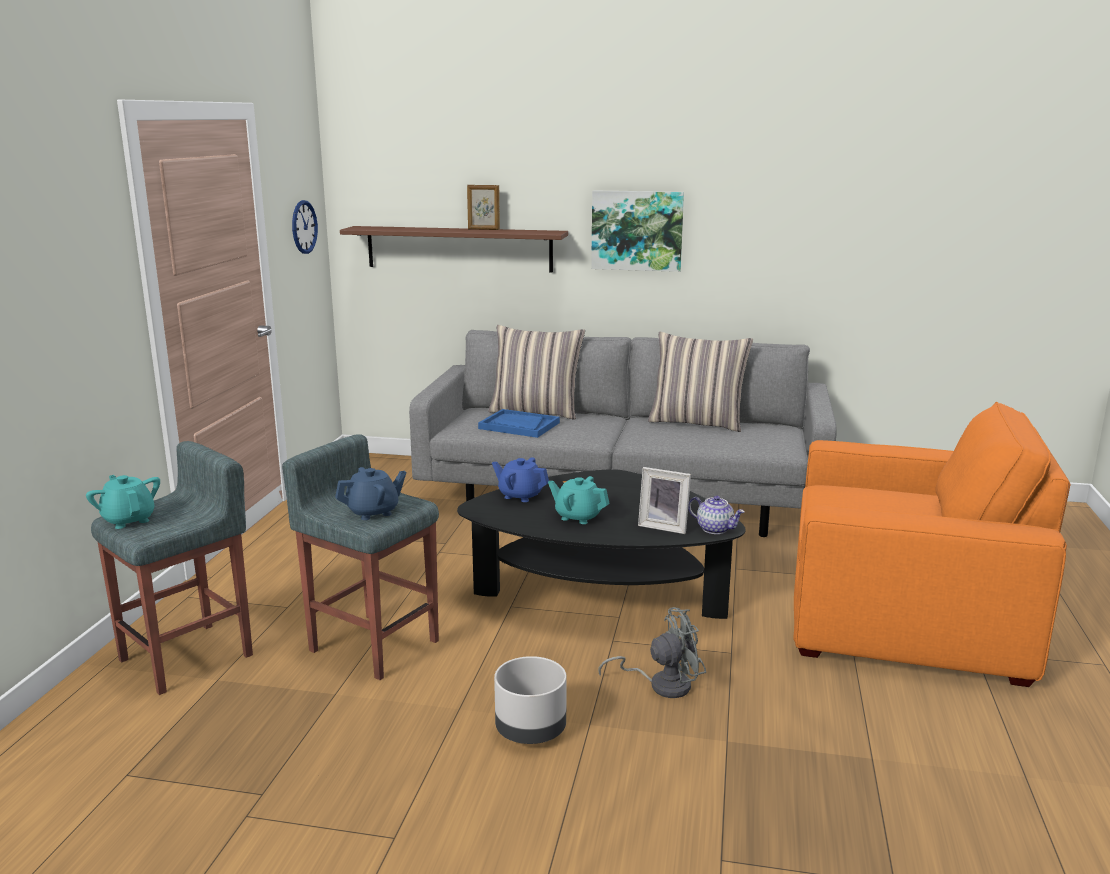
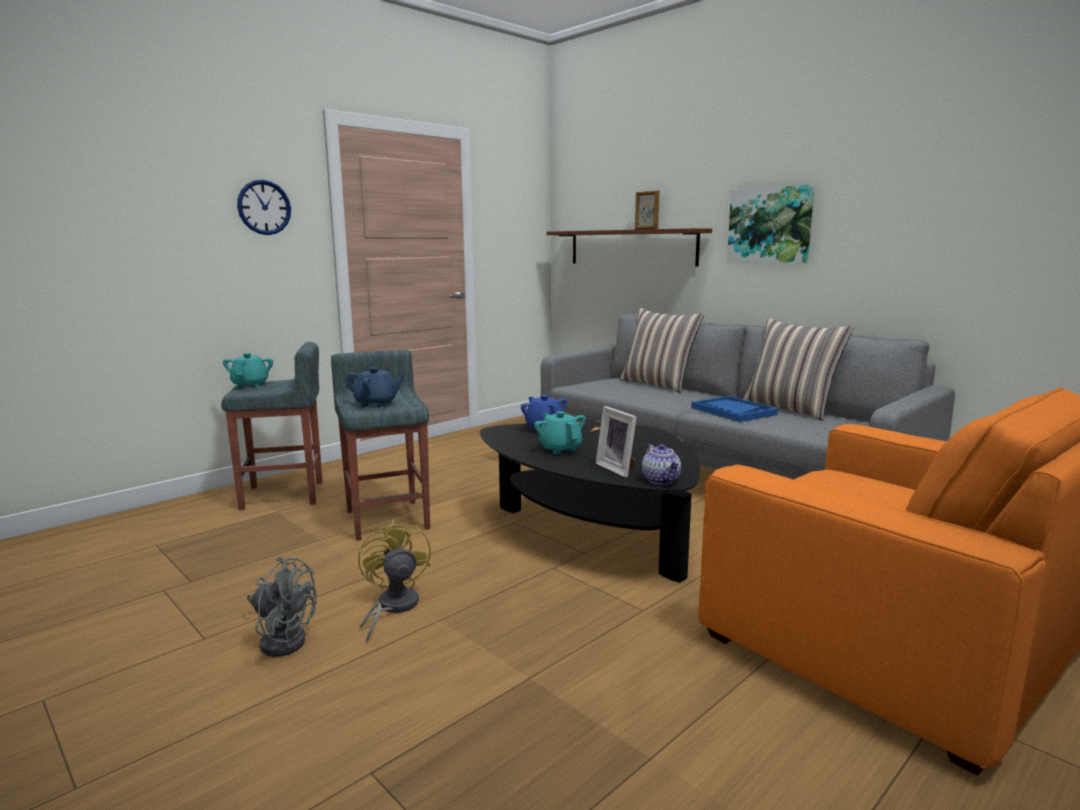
camera: 35 degrees right, 5 degrees down
wall clock [292,200,318,254] -> wall clock moved to [237,180,291,235]
blue tray [478,409,560,438] -> blue tray moved to [691,396,778,422]
grey planter [494,656,567,744] -> yellow fan [358,519,431,643]
grey fan [598,607,706,698] -> grey fan moved to [247,557,317,657]

